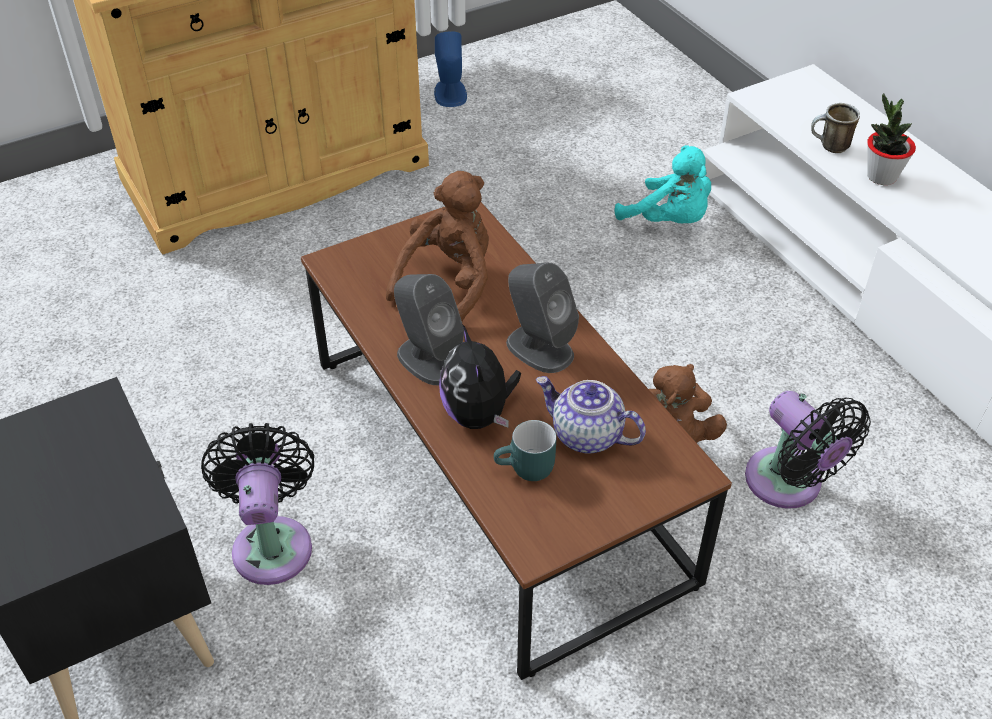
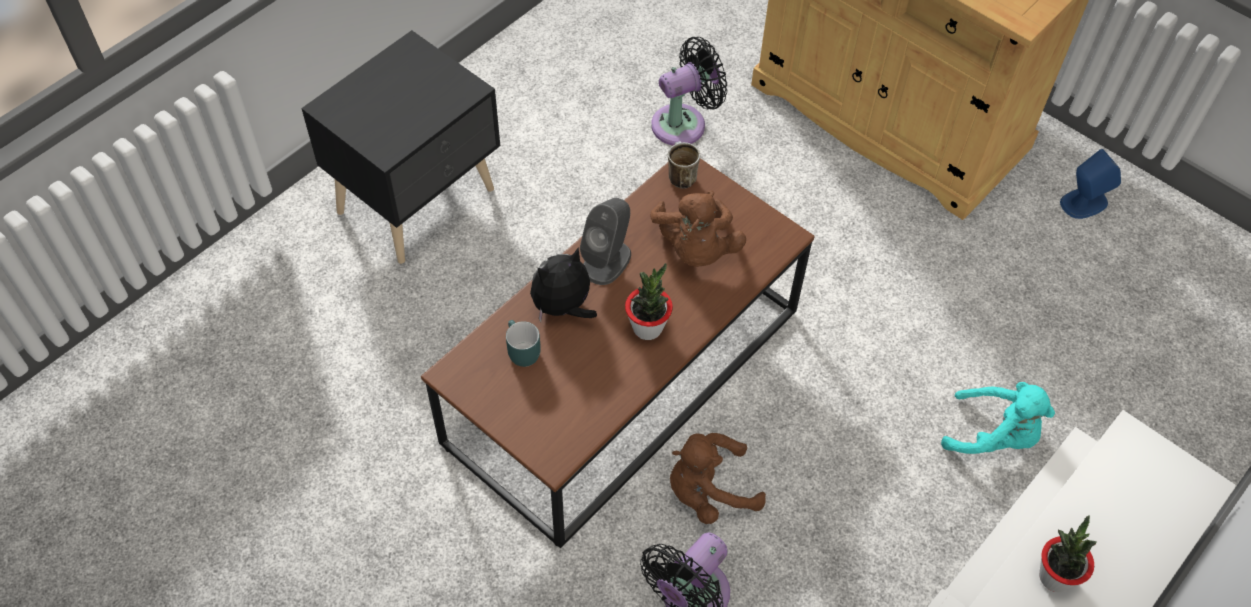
camera: 70 degrees right, 10 degrees up
black fan [201,423,314,585] -> black fan moved to [652,37,727,146]
brown plush toy [386,171,489,321] -> brown plush toy turned 75 degrees clockwise [650,190,746,267]
grey speaker [506,263,579,373] -> potted plant [625,263,673,340]
teapot [536,376,646,454] -> none
turquoise plush toy [614,145,711,223] -> turquoise plush toy turned 90 degrees counterclockwise [941,382,1055,454]
mug [811,103,860,153] -> mug moved to [668,141,700,189]

